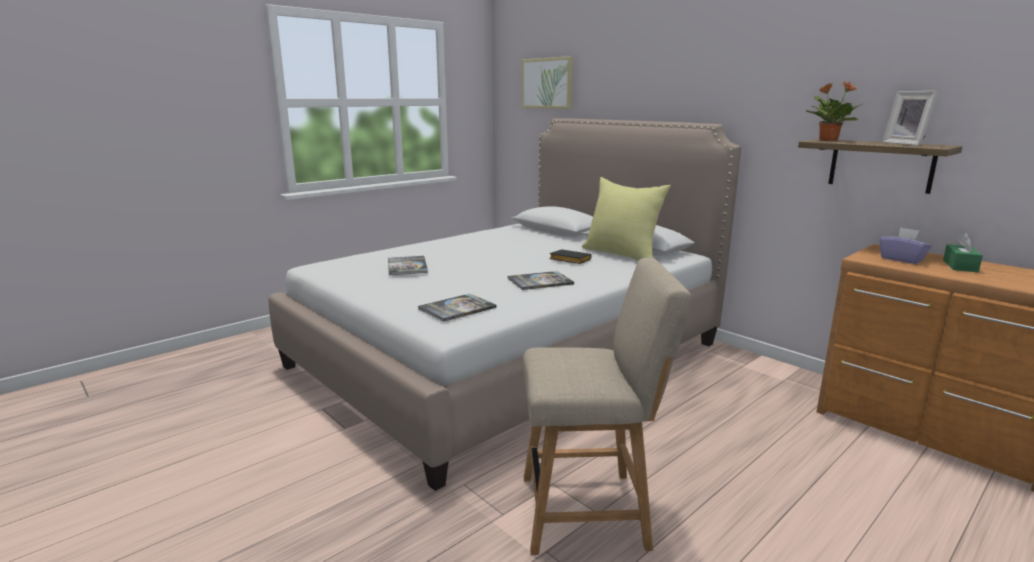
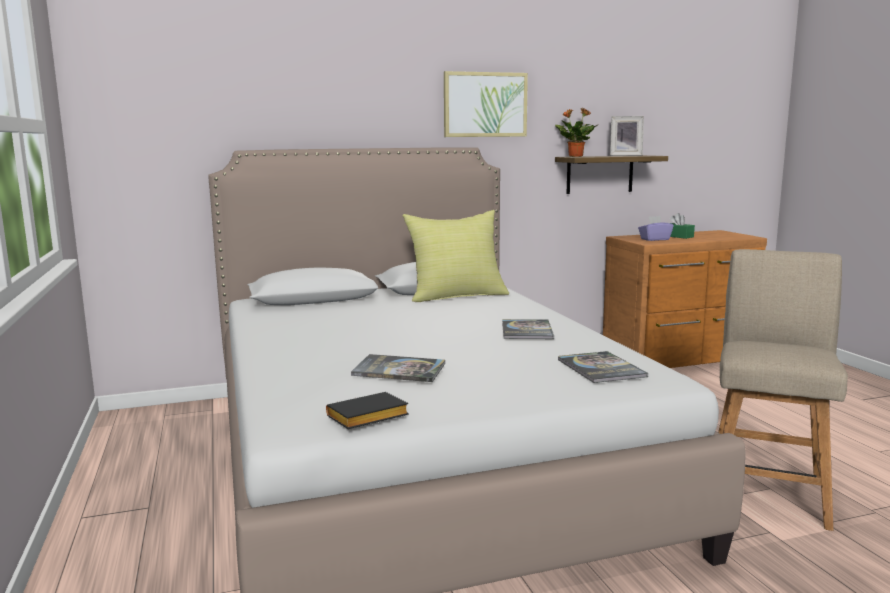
camera: 65 degrees left, 5 degrees down
picture [522,56,573,109] -> picture moved to [444,71,528,137]
black book [550,249,591,264] -> black book moved to [326,392,409,429]

